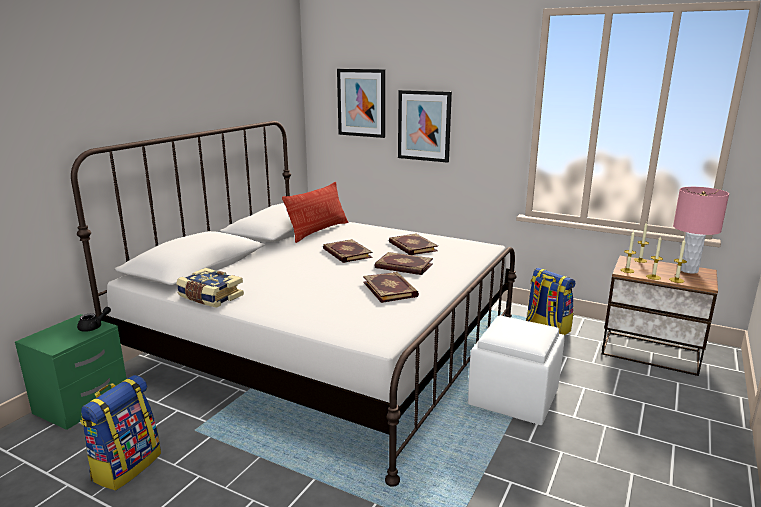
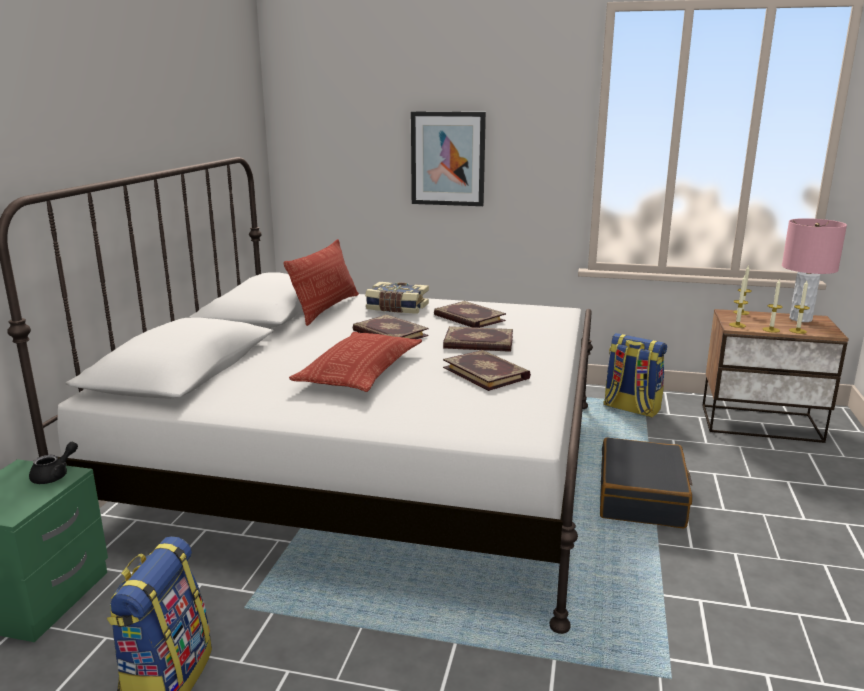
camera: 15 degrees left, 0 degrees up
book [176,268,244,308] -> book moved to [365,282,429,314]
picture [337,69,385,138] -> none
white ottoman [468,315,565,425] -> black suitcase [600,438,692,529]
none -> pillow [289,332,422,392]

